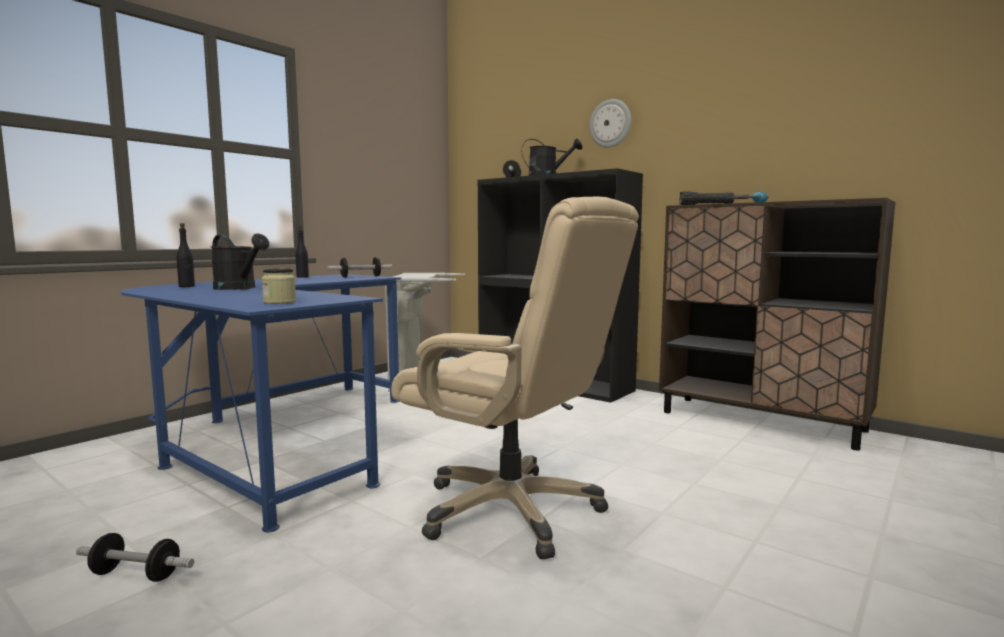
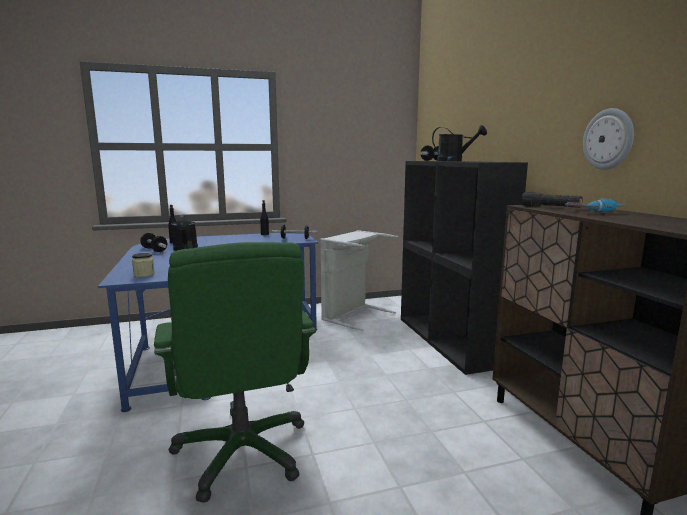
camera: 35 degrees right, 5 degrees up
dumbbell [76,533,194,582] -> dumbbell moved to [140,233,167,252]
beige office chair [391,197,639,559] -> green office chair [154,242,316,503]
wall clock [589,99,631,147] -> wall clock moved to [583,108,634,170]

